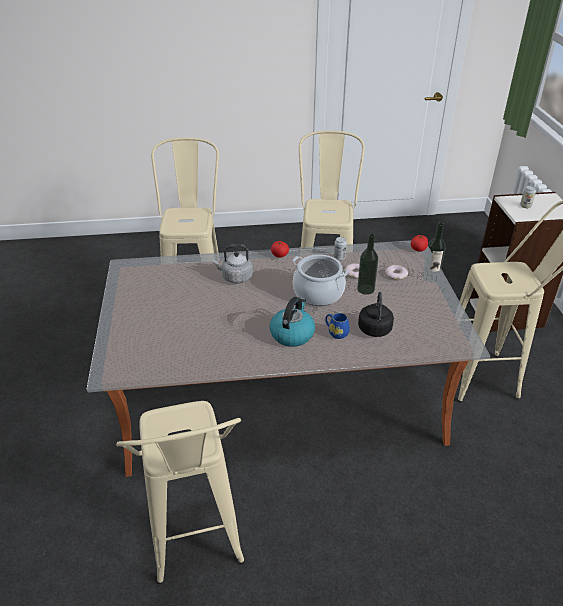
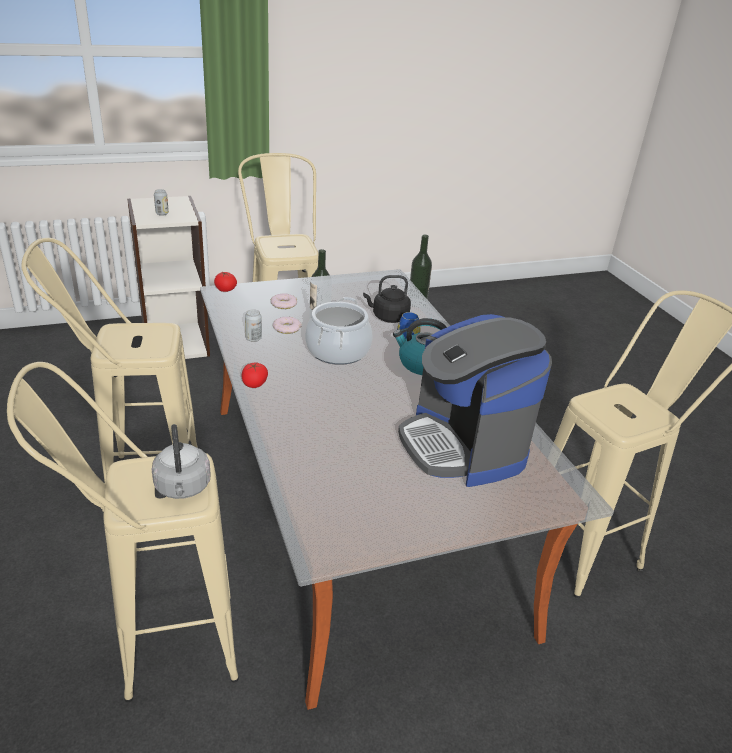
camera: 105 degrees left, 5 degrees down
grey kettle [212,244,253,283] -> grey kettle moved to [151,424,211,499]
bottle [422,223,446,283] -> bottle moved to [408,235,432,308]
none -> coffee machine [398,314,552,487]

